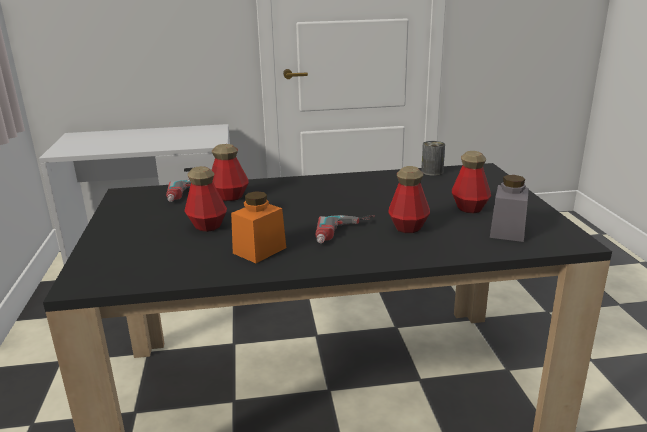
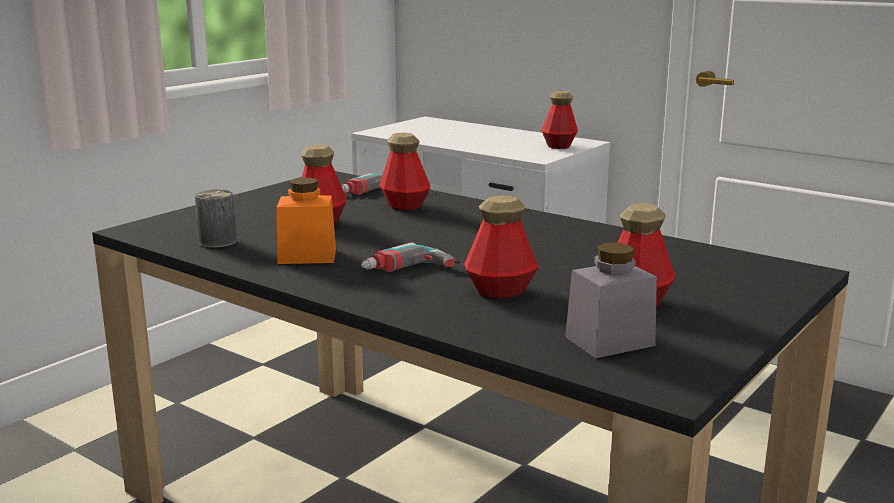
camera: 45 degrees right, 5 degrees down
can [421,141,445,176] -> can moved to [195,189,237,248]
none -> bottle [541,91,578,149]

